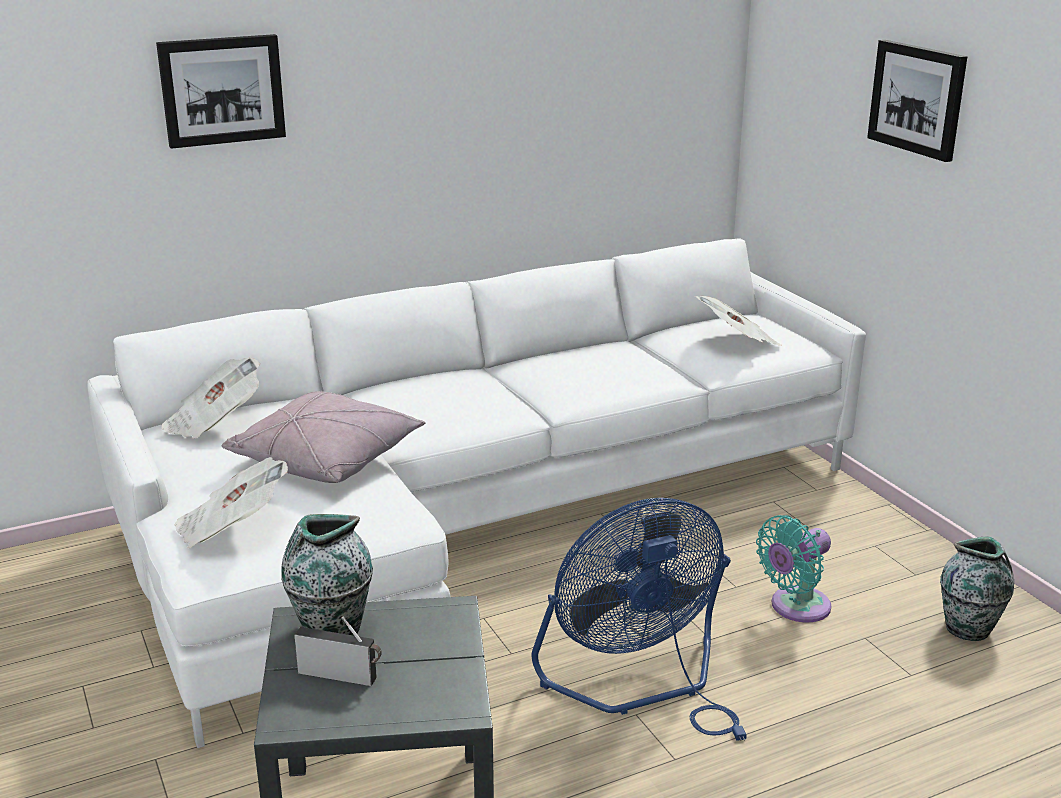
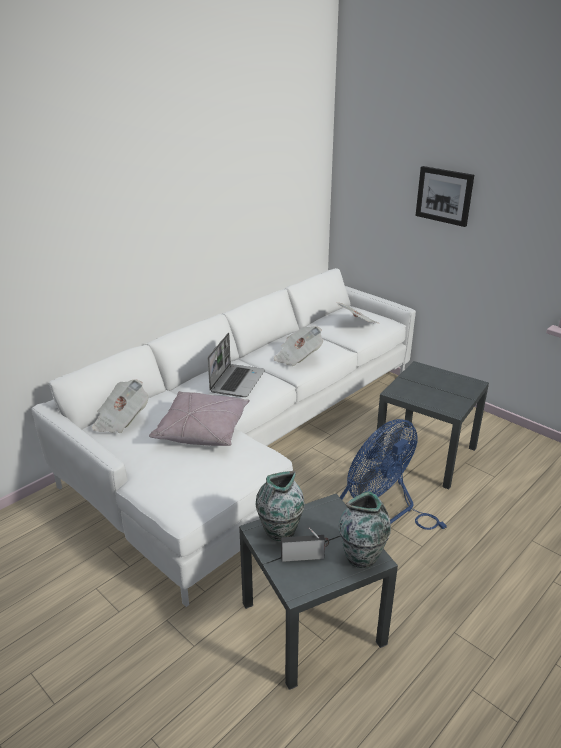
camera: 20 degrees left, 5 degrees up
picture [156,34,286,149] -> none
newspaper [175,457,288,548] -> newspaper moved to [274,326,323,366]
turquoise fan [756,515,831,622] -> grey side table [374,361,489,489]
vase [940,537,1014,641] -> vase moved to [339,491,391,568]
none -> laptop [208,333,265,397]

